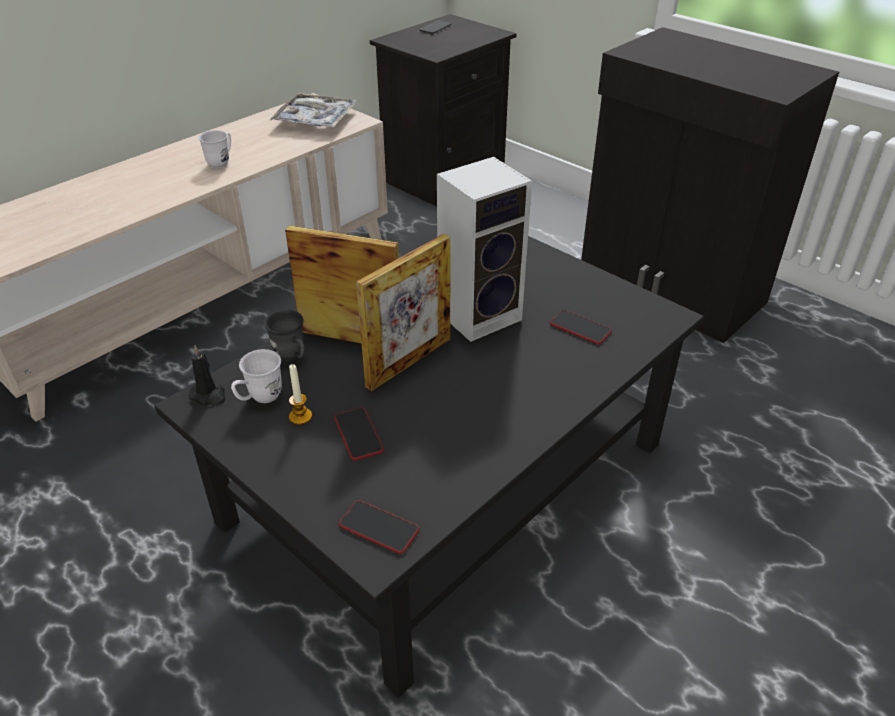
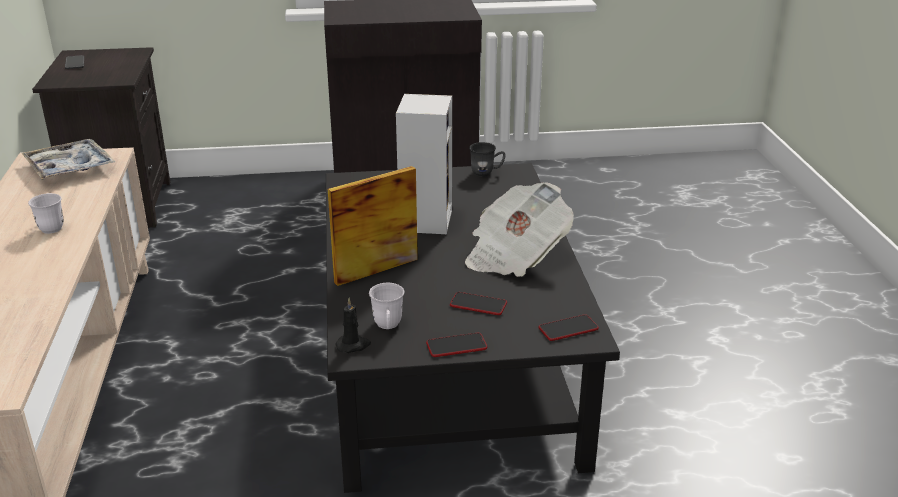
camera: 50 degrees left, 10 degrees down
grey mug [264,310,304,361] -> grey mug moved to [469,142,506,177]
candle [289,364,312,425] -> none
picture frame [356,234,451,391] -> none
phone [550,310,612,344] -> phone moved to [426,333,487,357]
none -> newspaper [465,183,574,277]

